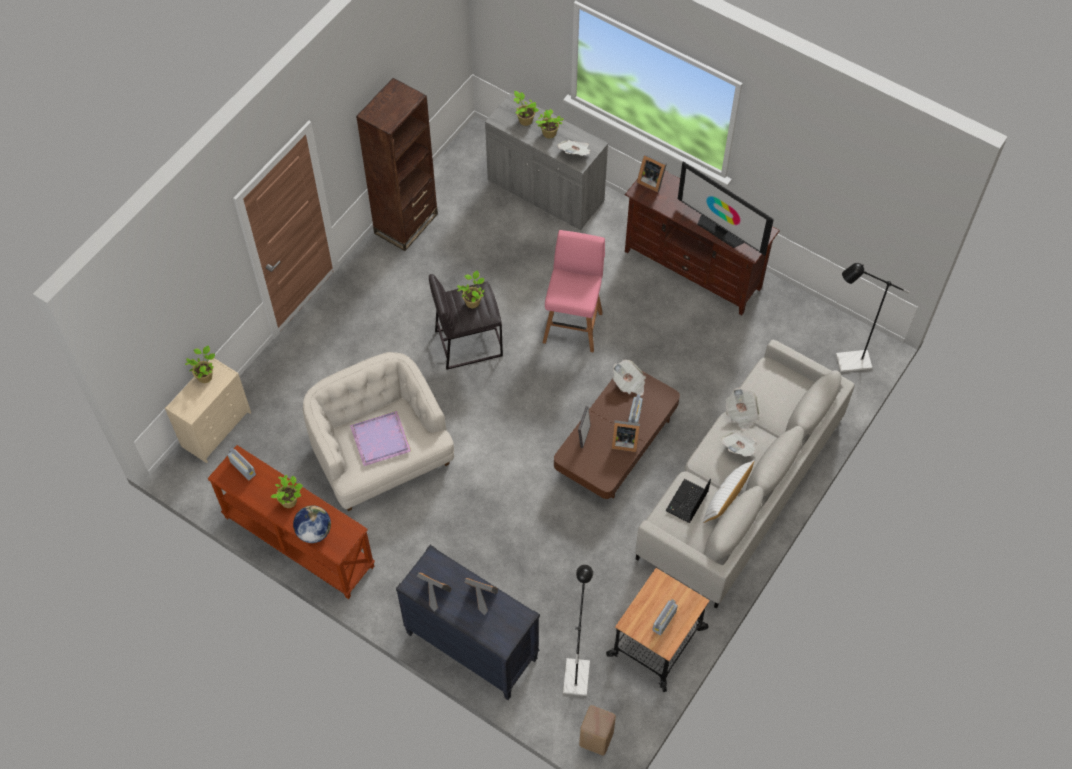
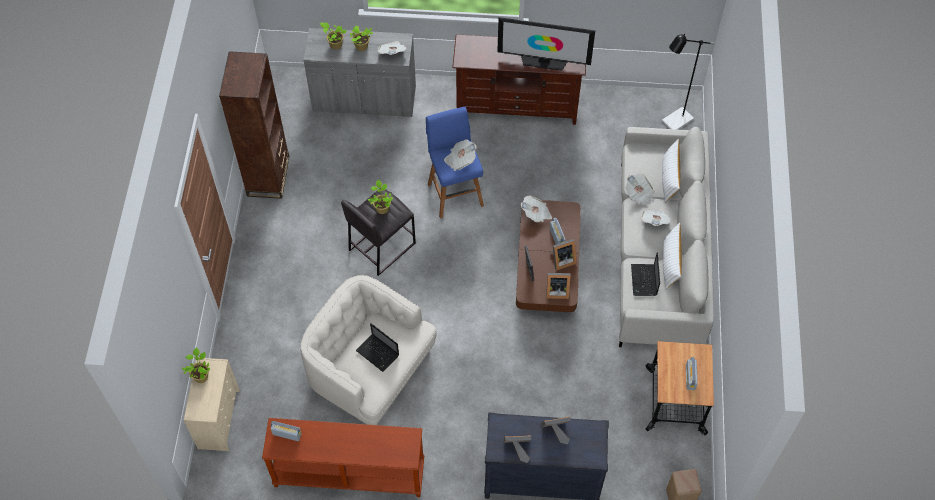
camera: 30 degrees left, 0 degrees up
potted plant [271,475,303,508] -> none
globe [293,505,331,543] -> none
purple tray [350,411,411,466] -> laptop [356,323,399,372]
pink stool [543,230,605,352] -> blue stool [426,107,484,218]
black floor lamp [563,565,593,696] -> none
picture frame [637,154,667,193] -> picture frame moved to [546,273,571,299]
none -> newspaper [444,139,477,171]
none -> white pillow [662,139,680,203]

